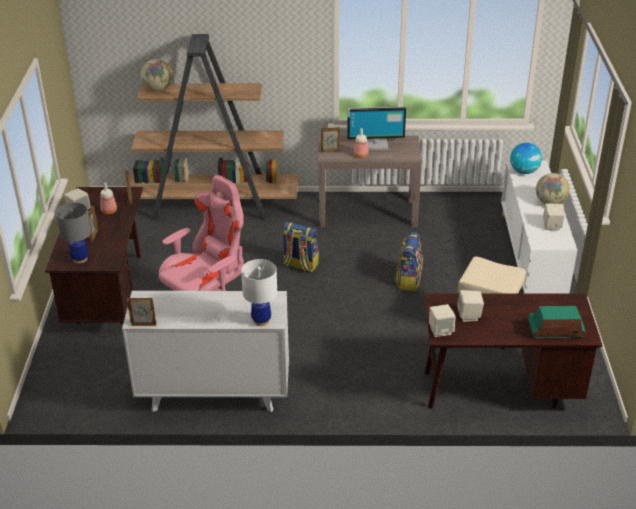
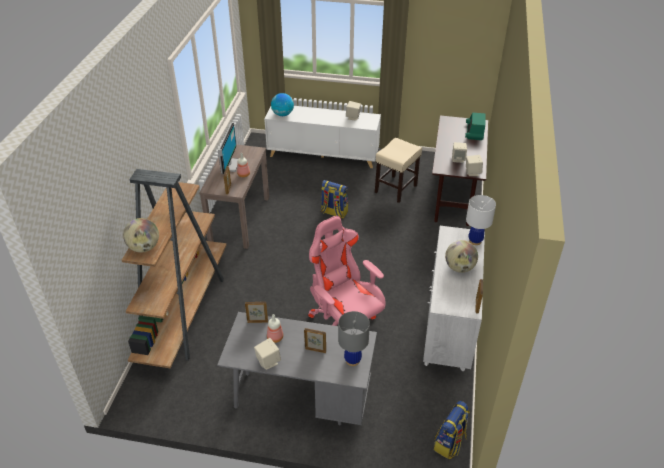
camera: 80 degrees left, 5 degrees up
brown desk [45,187,143,324] -> grey desk [217,312,377,426]
backpack [283,222,319,272] -> backpack moved to [434,401,470,459]
globe [536,173,570,204] -> globe moved to [445,240,478,273]

